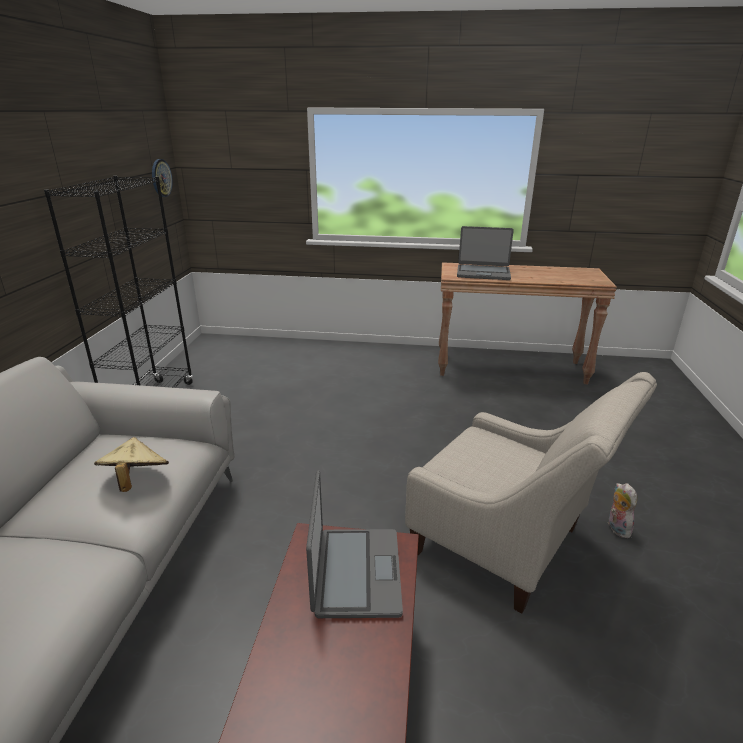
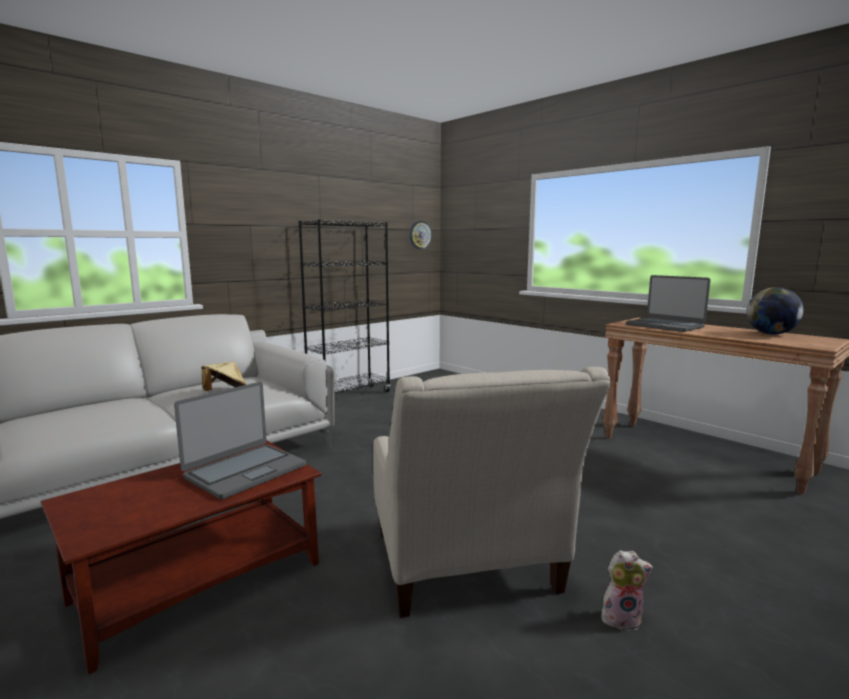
camera: 40 degrees right, 15 degrees down
plush toy [608,483,637,538] -> plush toy turned 60 degrees clockwise [601,550,653,631]
none -> globe [747,287,804,335]

